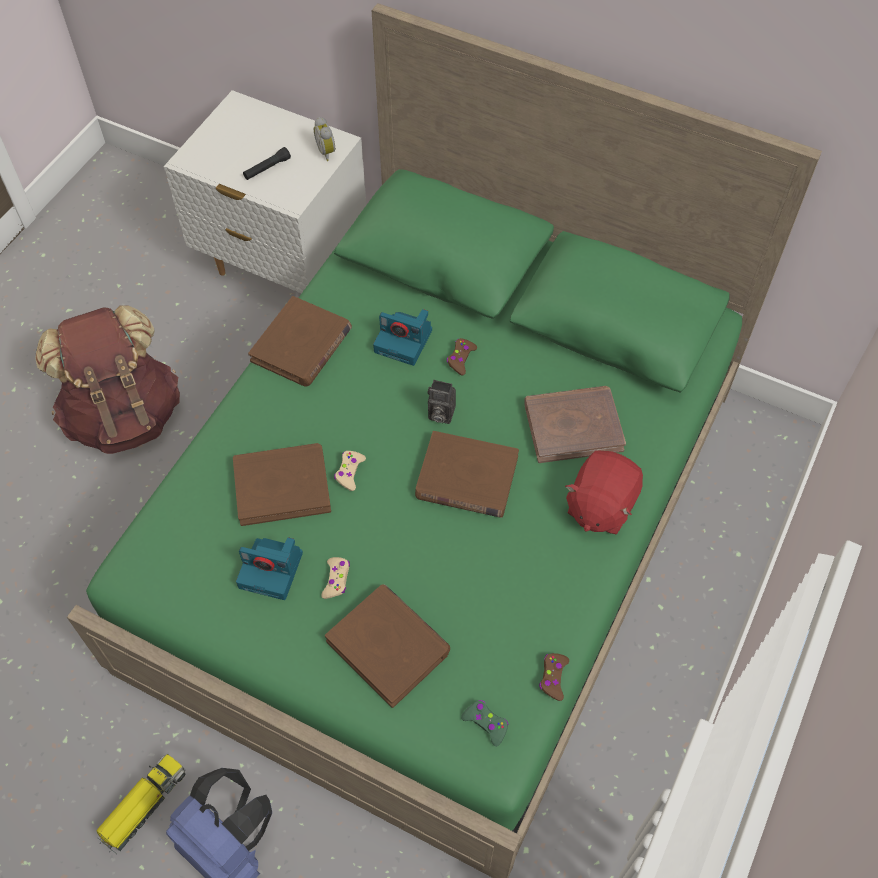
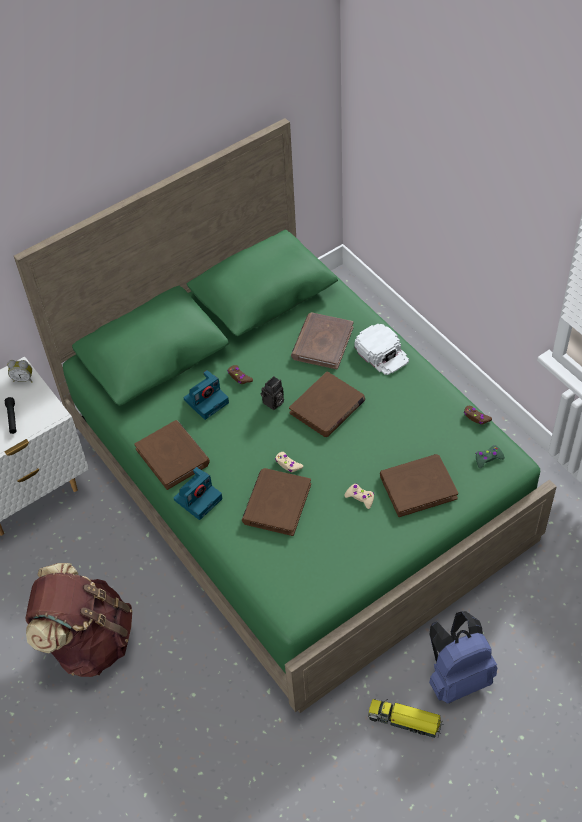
camera: 60 degrees left, 5 degrees down
toy truck [96,754,186,854] -> toy truck turned 45 degrees counterclockwise [368,699,443,738]
camera [236,537,303,600] -> camera moved to [174,467,222,520]
red plush toy [565,451,643,535] -> white cap [355,324,409,375]

